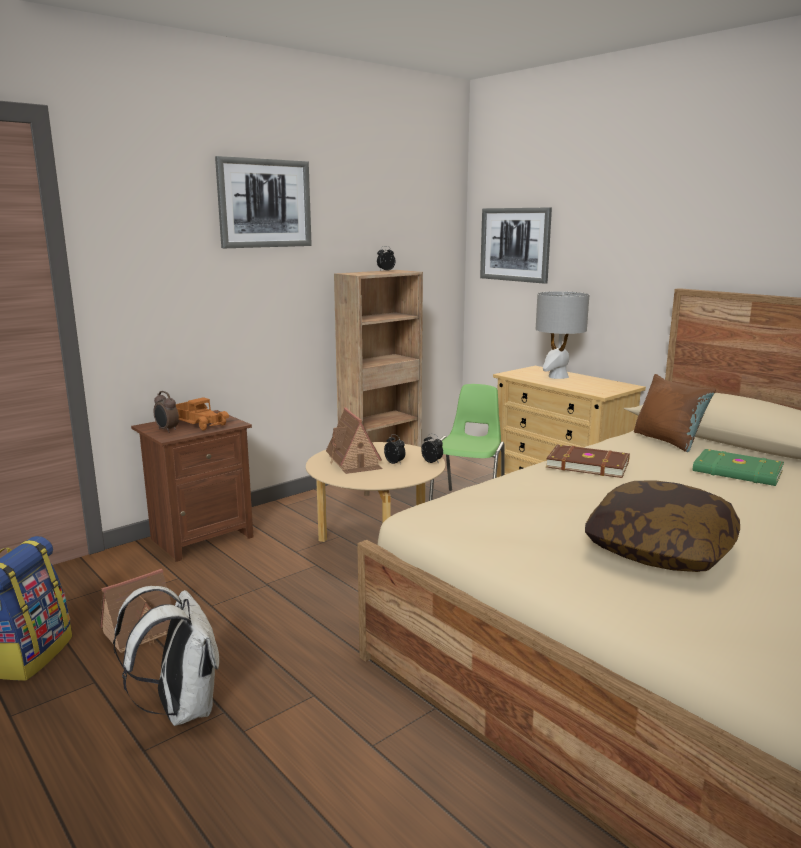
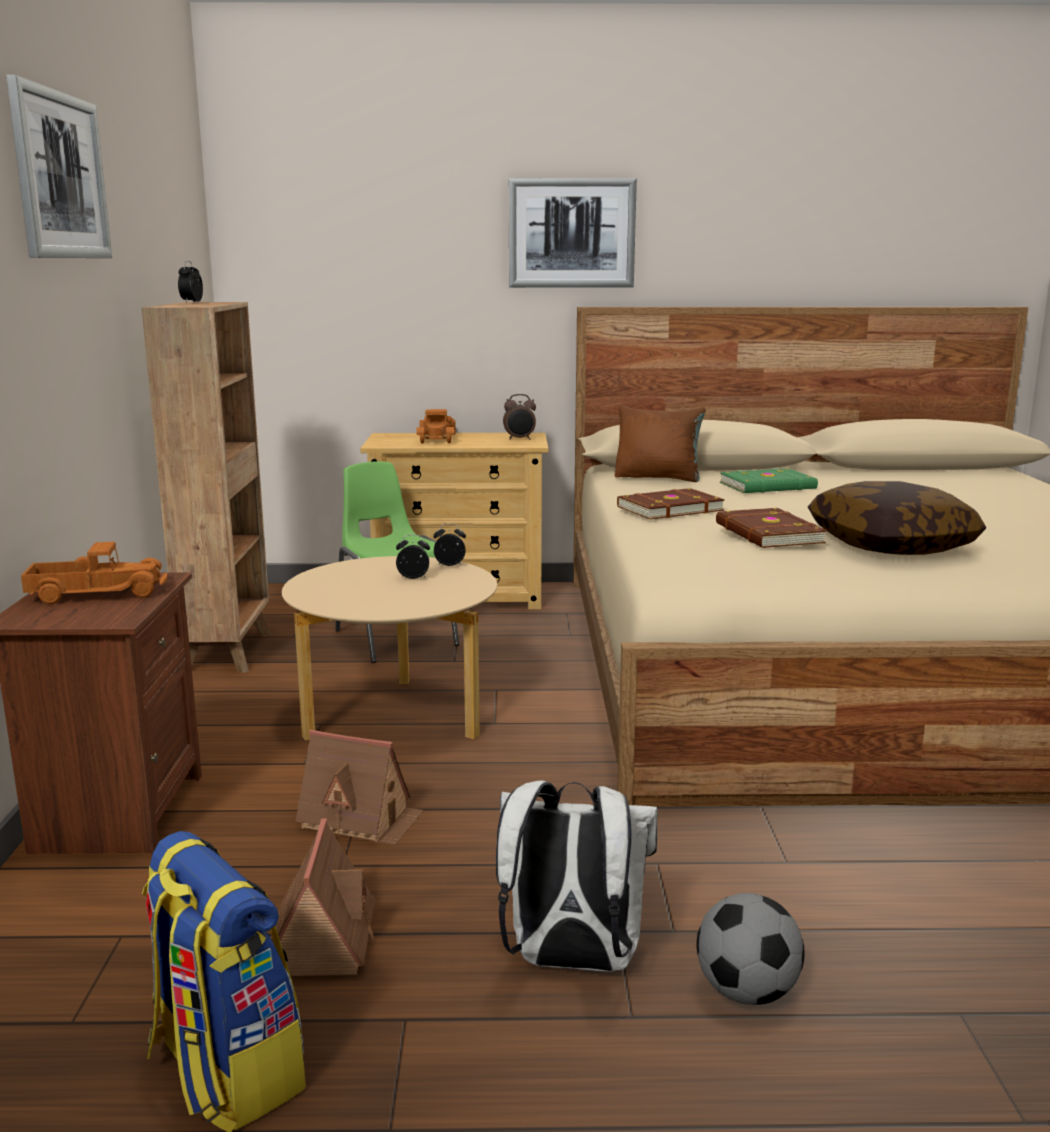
camera: 50 degrees left, 0 degrees up
alarm clock [154,391,179,433] -> alarm clock moved to [503,394,536,440]
toy house [326,407,383,474] -> toy house moved to [296,730,424,845]
picture [480,208,552,284] -> picture moved to [509,178,637,288]
grey table lamp [536,291,590,379] -> toy truck [416,409,456,444]
none -> football [697,893,805,1005]
none -> brown book [716,508,827,548]

